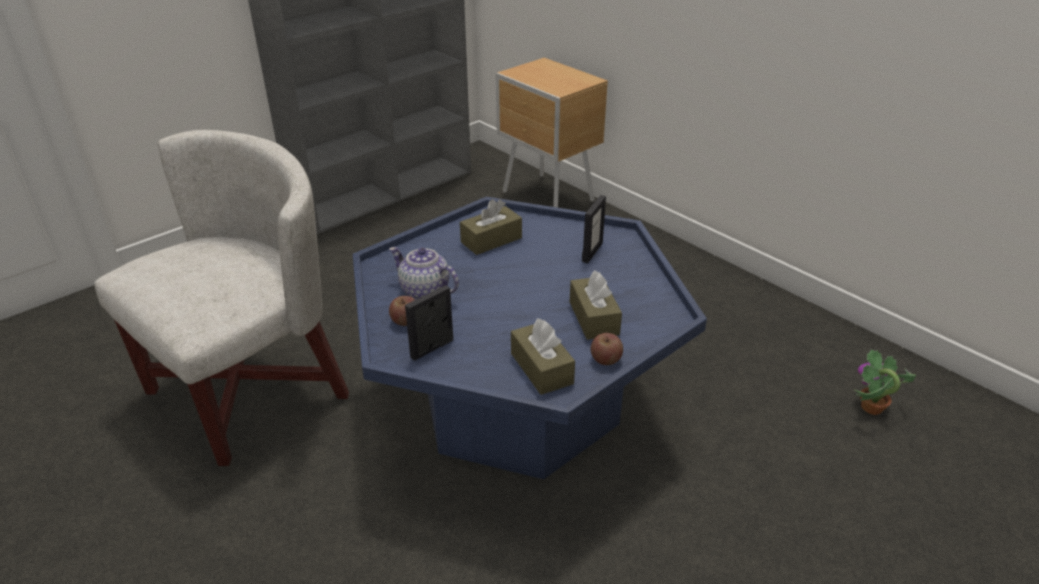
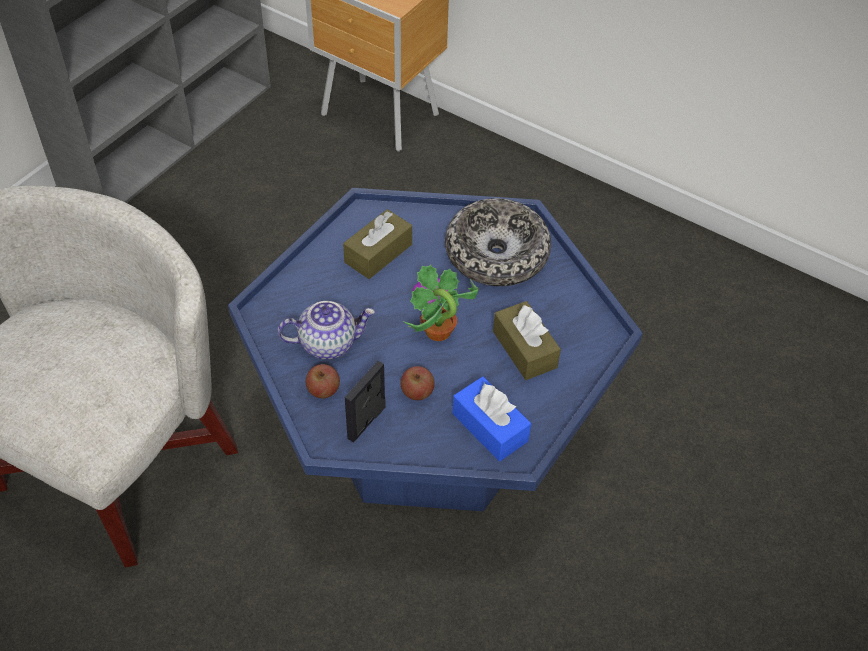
camera: 15 degrees left, 15 degrees up
teapot [389,247,459,300] -> teapot turned 150 degrees clockwise [277,301,375,359]
brown tissue box [511,318,575,395] -> blue tissue box [453,376,531,461]
picture frame [582,195,606,263] -> bowl [445,198,551,286]
apple [591,333,623,365] -> apple moved to [400,366,435,400]
potted plant [854,350,916,415] -> potted plant moved to [403,264,479,341]

